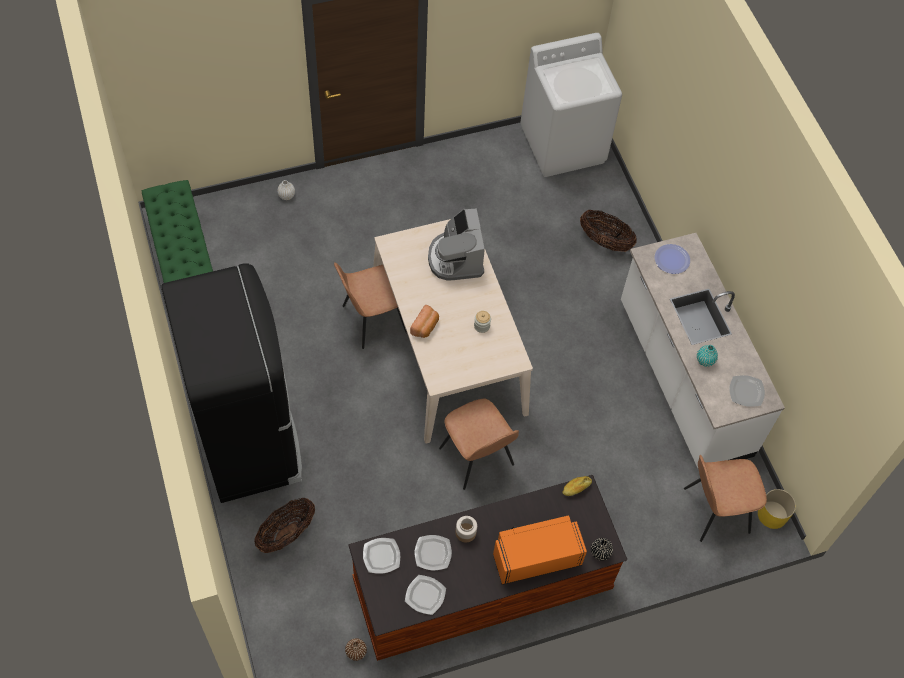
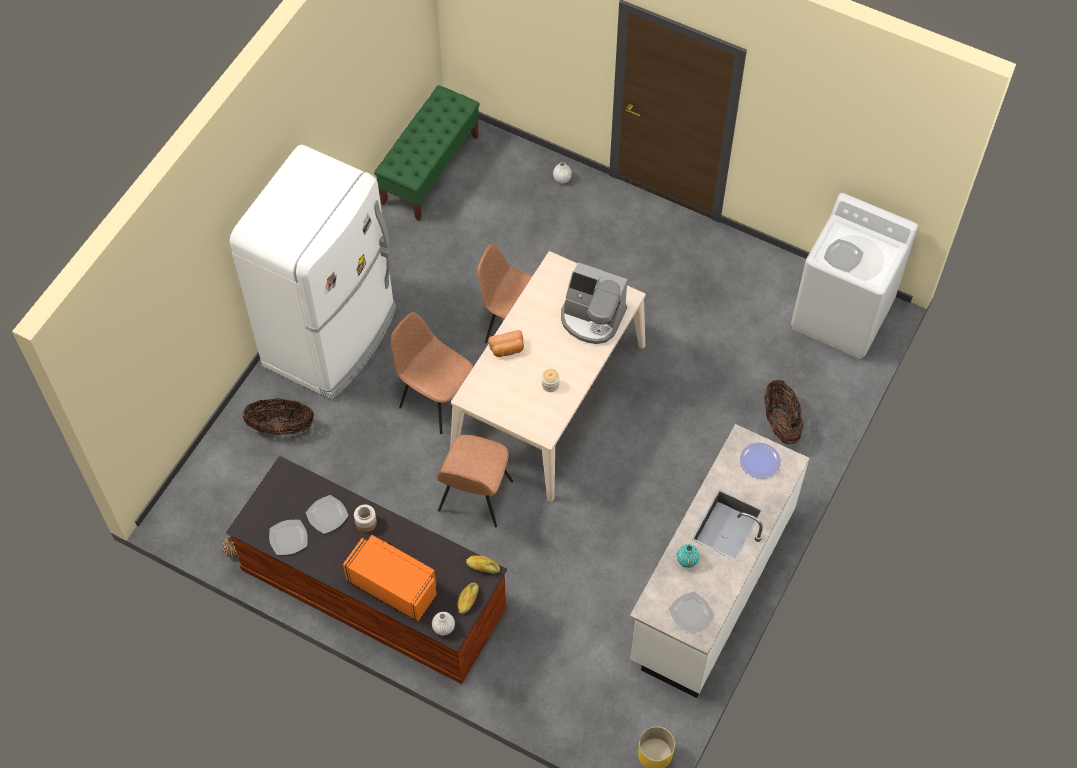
camera: 50 degrees right, 0 degrees up
black fridge [161,263,302,503] -> white fridge [230,145,396,400]
plate [363,538,400,574] -> plate moved to [824,239,863,272]
coffee machine [428,208,485,281] -> coffee machine turned 105 degrees counterclockwise [561,262,627,344]
black vase [591,538,613,561] -> white vase [432,612,455,635]
brown chair [684,455,767,542] -> brown chair moved to [391,312,473,434]
none -> bread [457,583,479,614]

